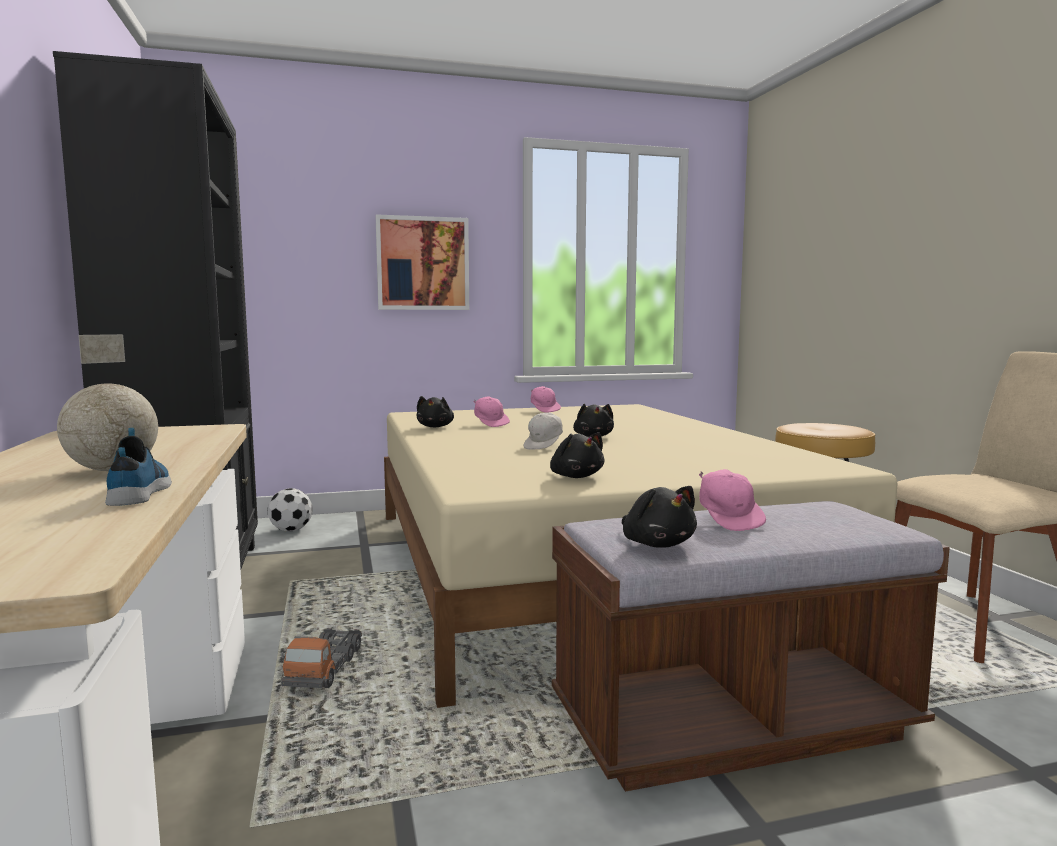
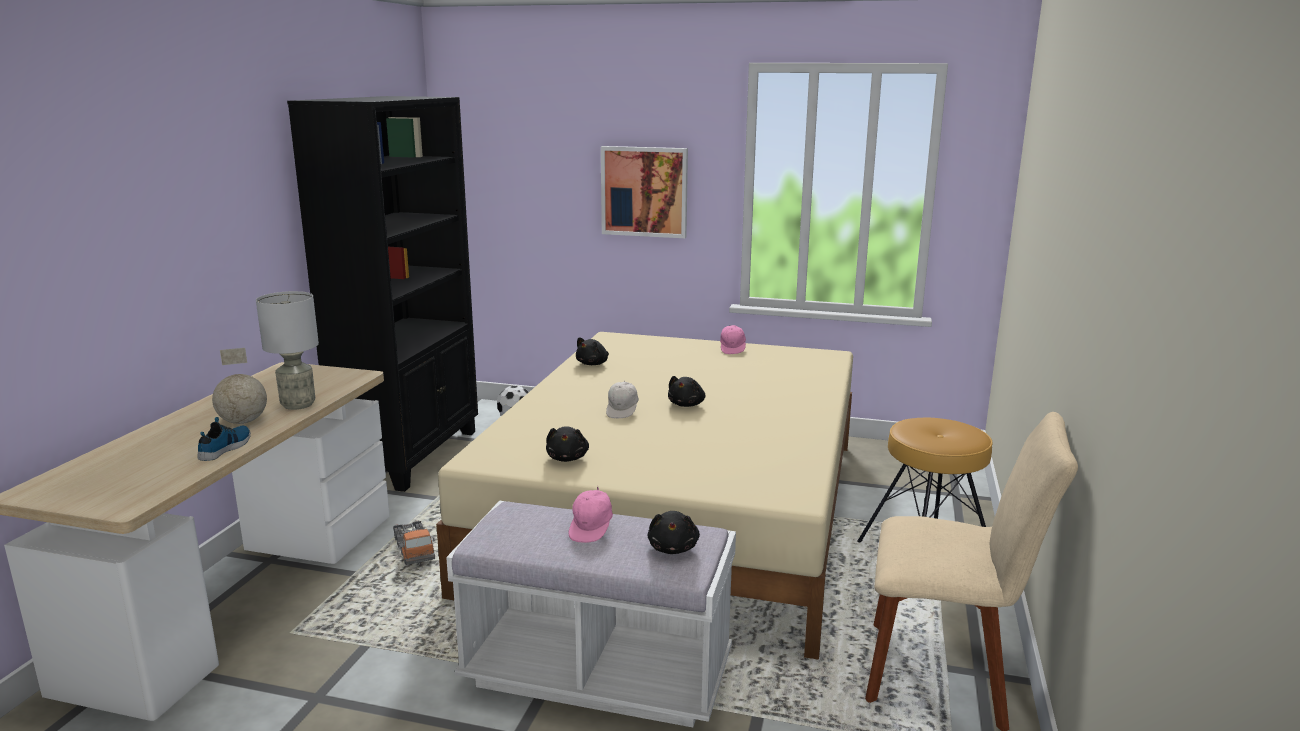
camera: 30 degrees right, 10 degrees up
toy truck [281,628,362,688] -> toy truck turned 60 degrees counterclockwise [393,520,435,565]
pink cap [474,396,510,427] -> none
white cap [523,413,563,450] -> white cap turned 45 degrees counterclockwise [606,380,639,418]
brown bench [552,501,950,792] -> white bench [446,500,736,727]
black plush toy [622,486,697,548] -> black plush toy moved to [647,511,700,554]
none -> grey table lamp [256,291,319,410]

